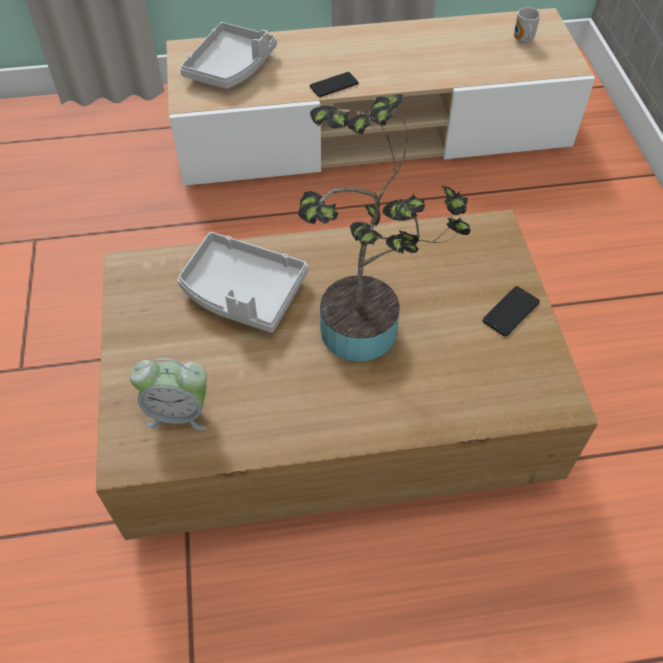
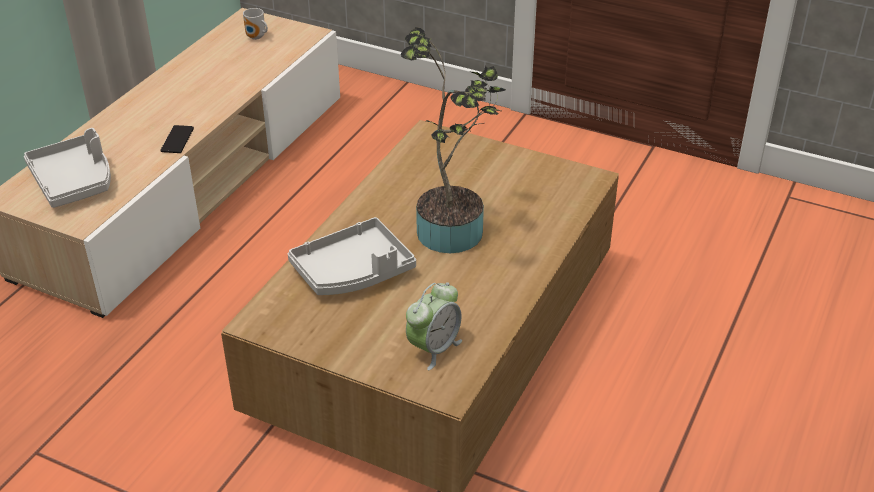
camera: 55 degrees left, 15 degrees down
phone [482,286,540,337] -> none

